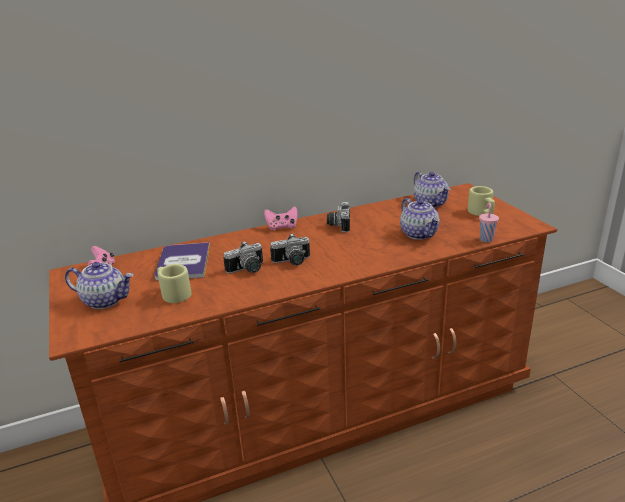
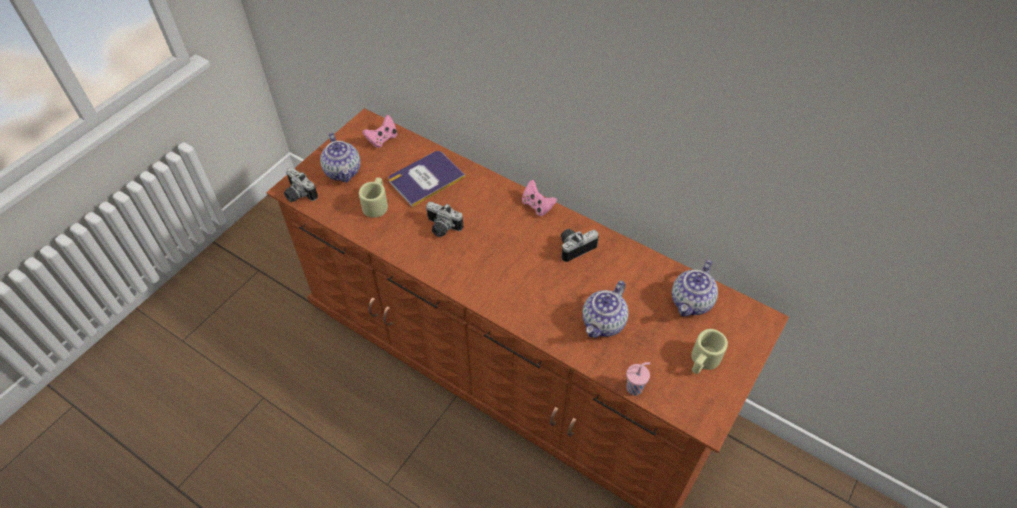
camera: 55 degrees right, 25 degrees up
camera [270,233,310,265] -> camera moved to [284,167,318,202]

